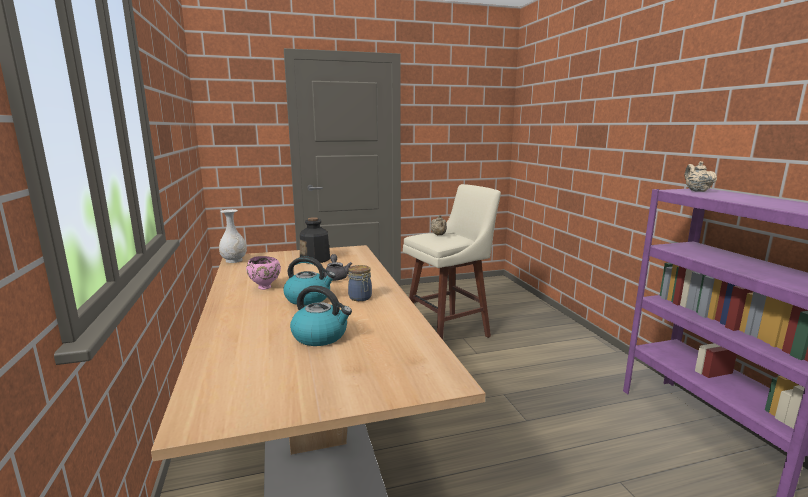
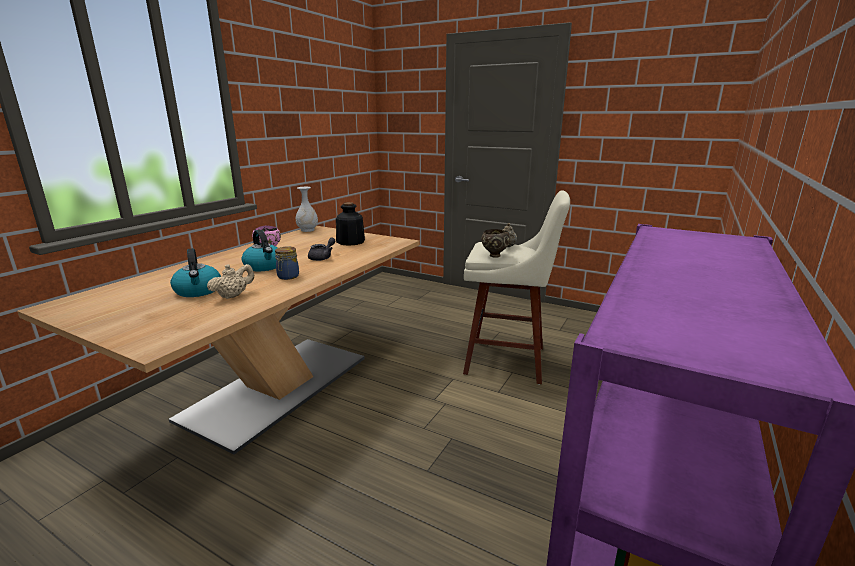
camera: 45 degrees right, 5 degrees up
beige teapot [684,161,717,192] -> beige teapot moved to [207,264,254,299]
none -> brown bowl [481,229,510,258]

